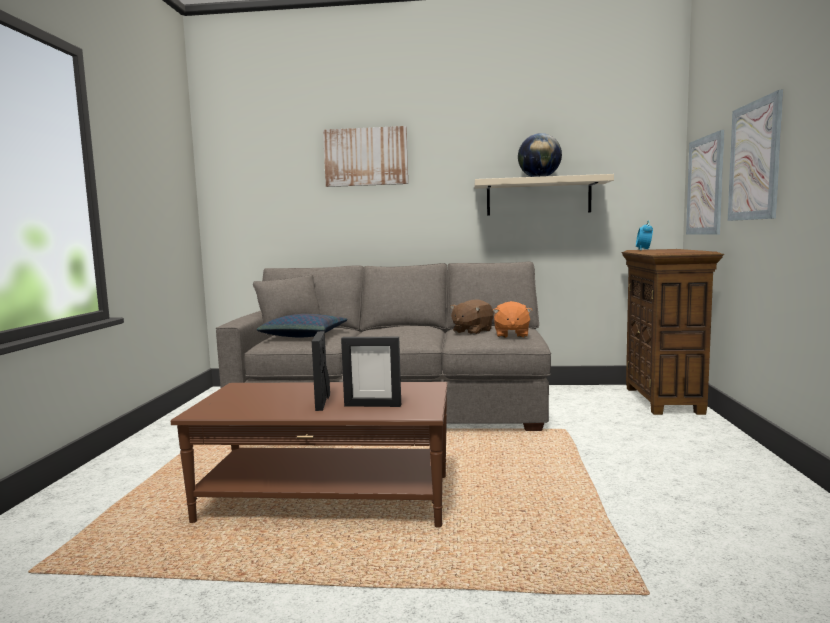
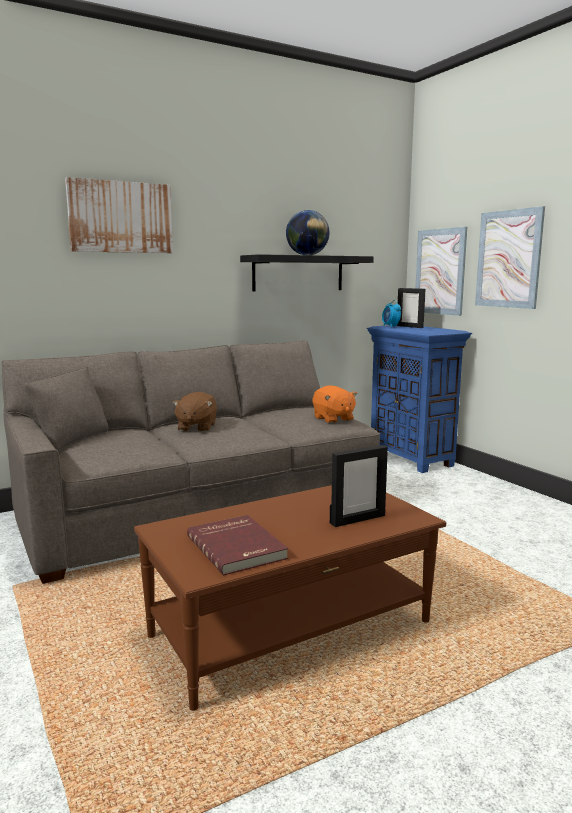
camera: 35 degrees left, 5 degrees up
blue pillow [257,314,347,338] -> none
picture frame [312,331,330,411] -> picture frame moved to [397,288,426,328]
brown plush toy [450,299,494,335] -> brown plush toy moved to [172,392,217,432]
beige shelf [474,174,614,216] -> black shelf [240,254,374,292]
brown cabinet [621,249,724,415] -> blue cabinet [367,325,472,473]
none -> red book [187,515,288,575]

